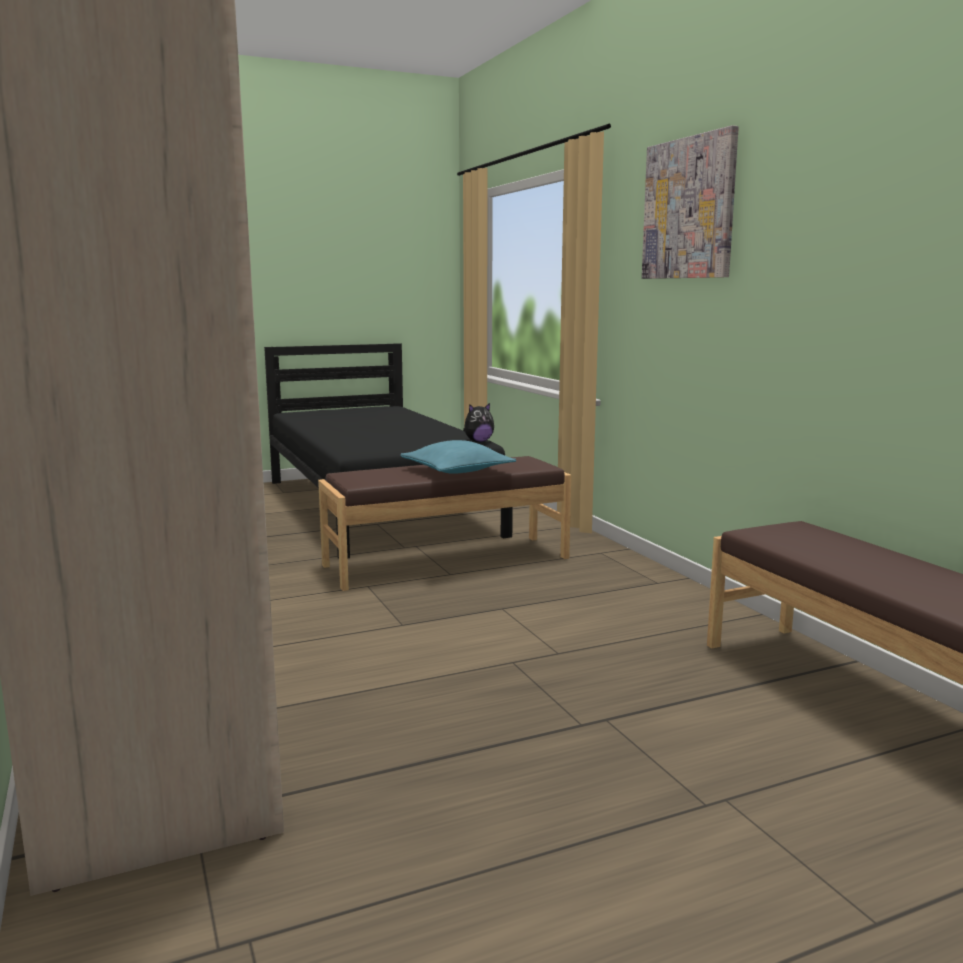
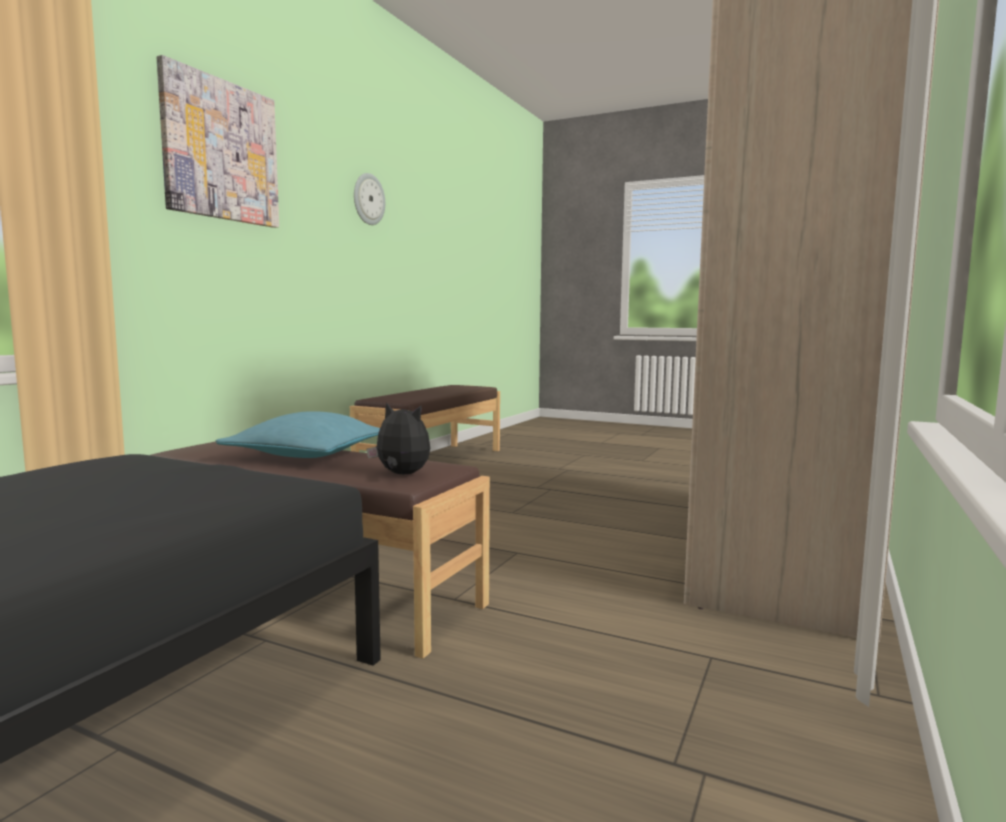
camera: 130 degrees left, 5 degrees down
plush toy [463,403,494,442] -> plush toy moved to [367,403,430,474]
none -> wall clock [354,173,385,225]

